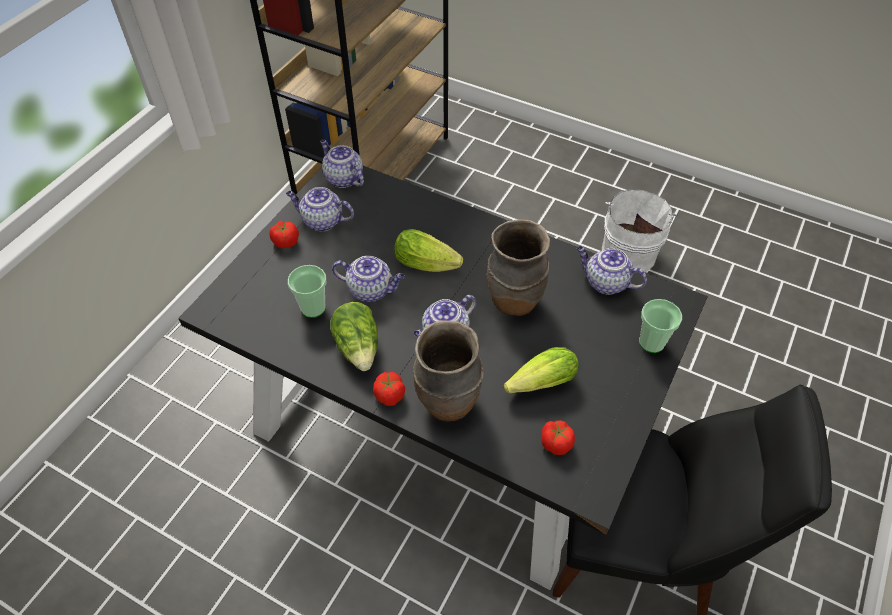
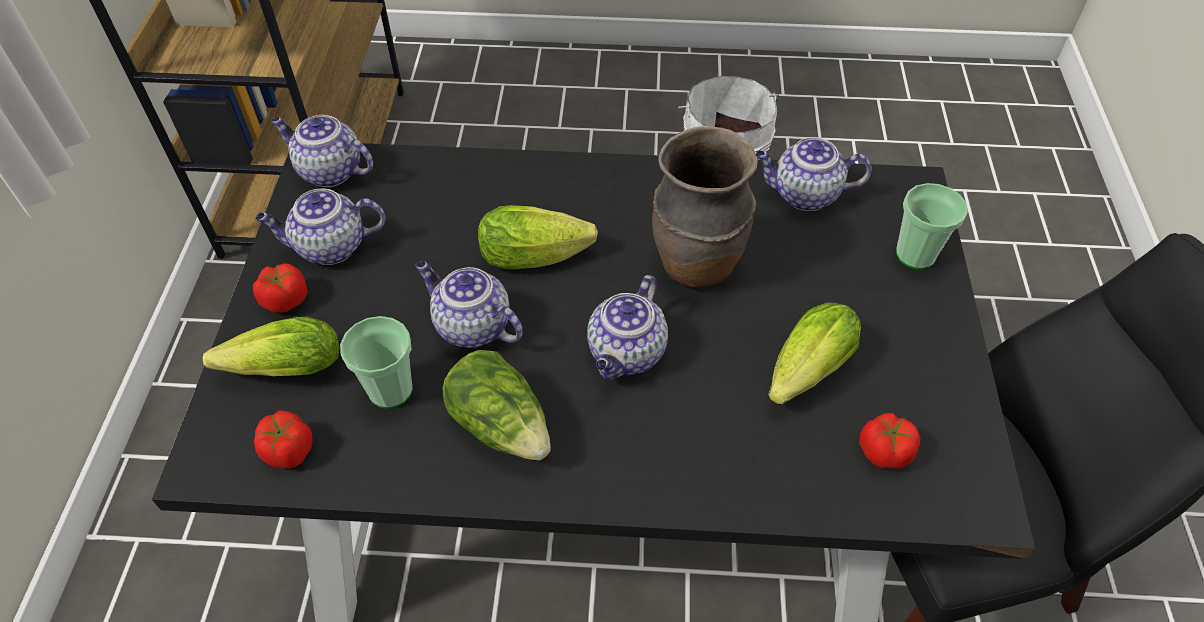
camera: 25 degrees left, 0 degrees up
teapot [332,256,405,302] -> teapot turned 135 degrees counterclockwise [415,261,523,348]
tomato [373,372,405,406] -> tomato moved to [254,411,313,469]
brown vase [413,320,484,422] -> none
none -> lettuce [203,317,339,376]

